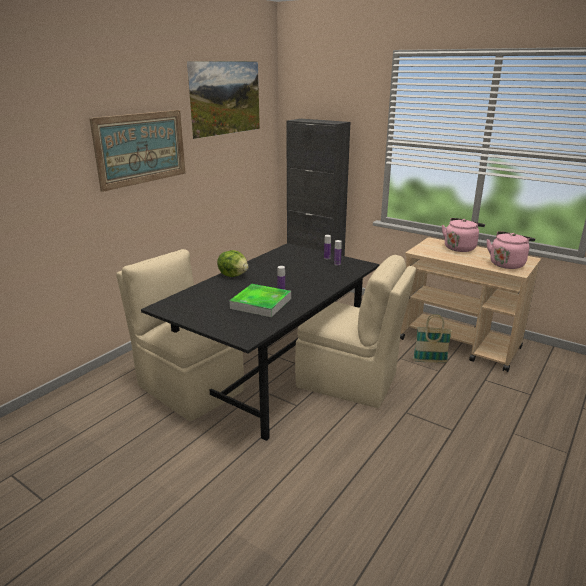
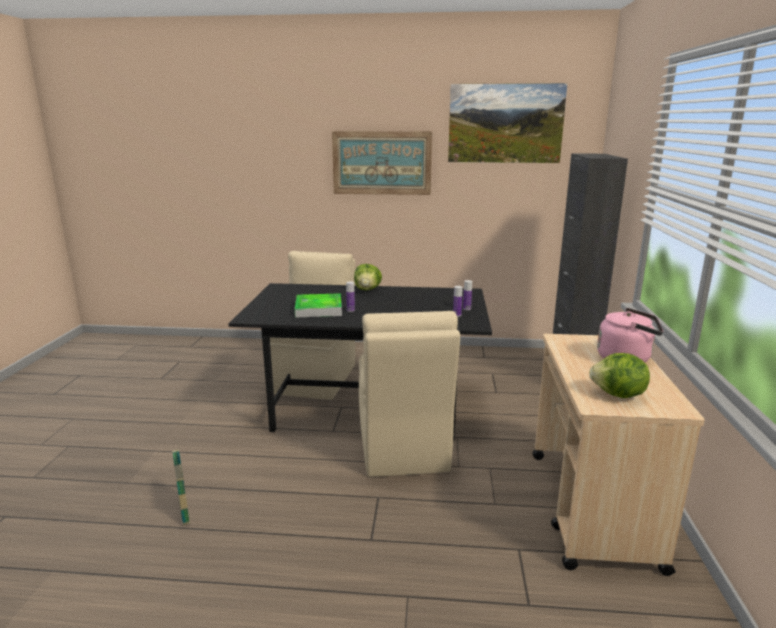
camera: 60 degrees right, 5 degrees down
basket [413,314,452,363] -> basket moved to [172,449,190,525]
pink kettle [486,232,535,269] -> lettuce [589,353,650,398]

